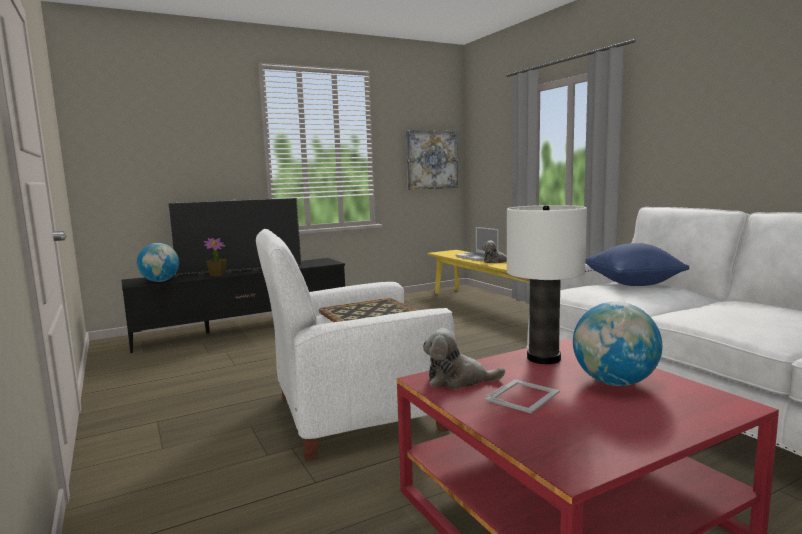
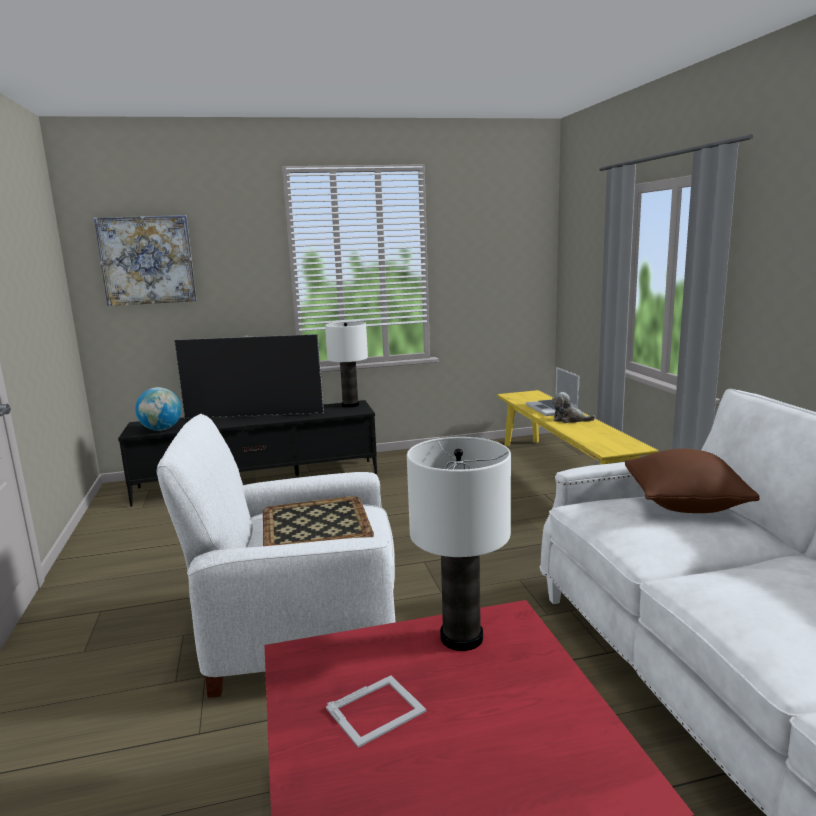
camera: 15 degrees right, 5 degrees up
potted plant [204,238,227,276] -> none
picture [406,130,458,190] -> picture moved to [94,215,197,306]
plush toy [423,328,505,389] -> none
globe [573,302,662,386] -> none
blue pillow [585,243,689,286] -> brown pillow [625,449,760,513]
none -> white table lamp [325,321,368,407]

